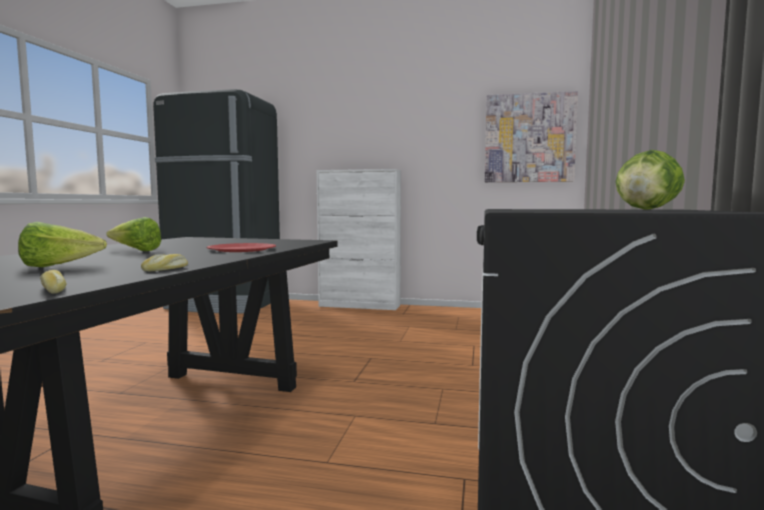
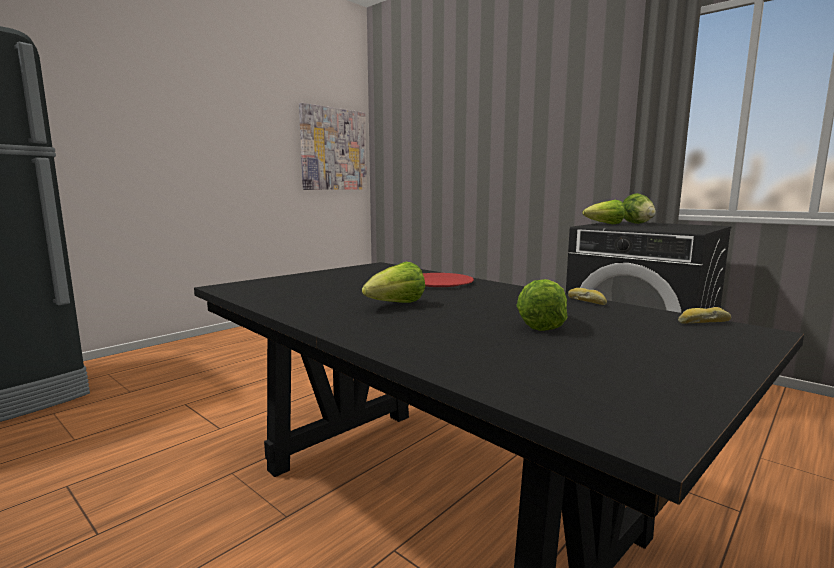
camera: 60 degrees left, 5 degrees up
white cabinet [316,169,401,310] -> none
none -> lettuce [583,200,625,224]

